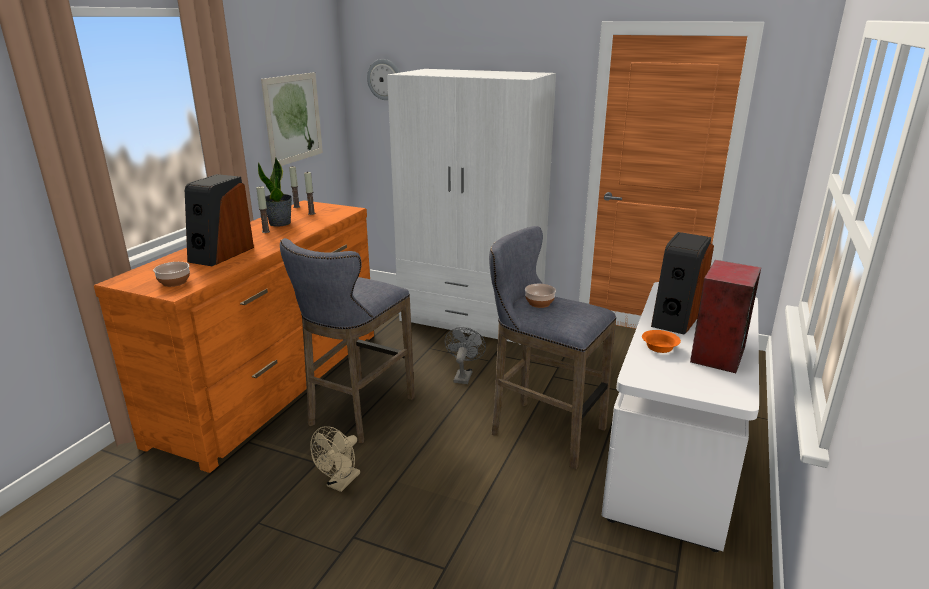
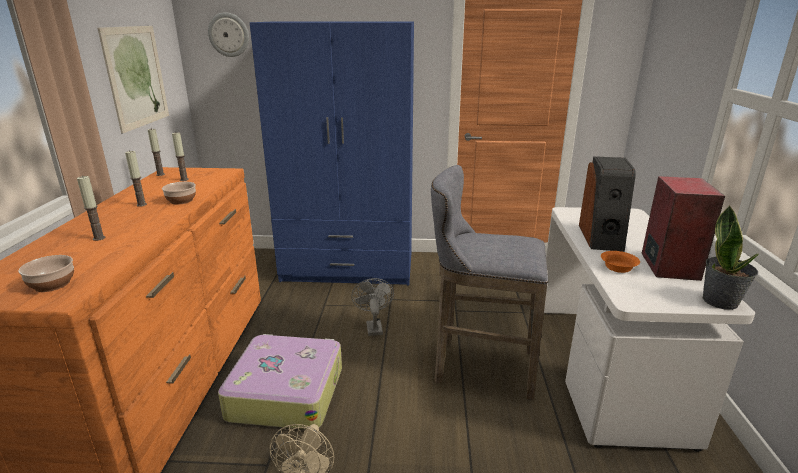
camera: 20 degrees left, 0 degrees up
speaker [185,174,254,266] -> candle [77,175,105,241]
potted plant [258,158,292,226] -> potted plant moved to [703,205,759,310]
grey stool [280,238,415,443] -> suitcase [218,334,342,430]
white wardrobe [387,69,556,345] -> blue wardrobe [250,21,414,286]
bowl [525,284,556,308] -> bowl moved to [162,182,196,205]

